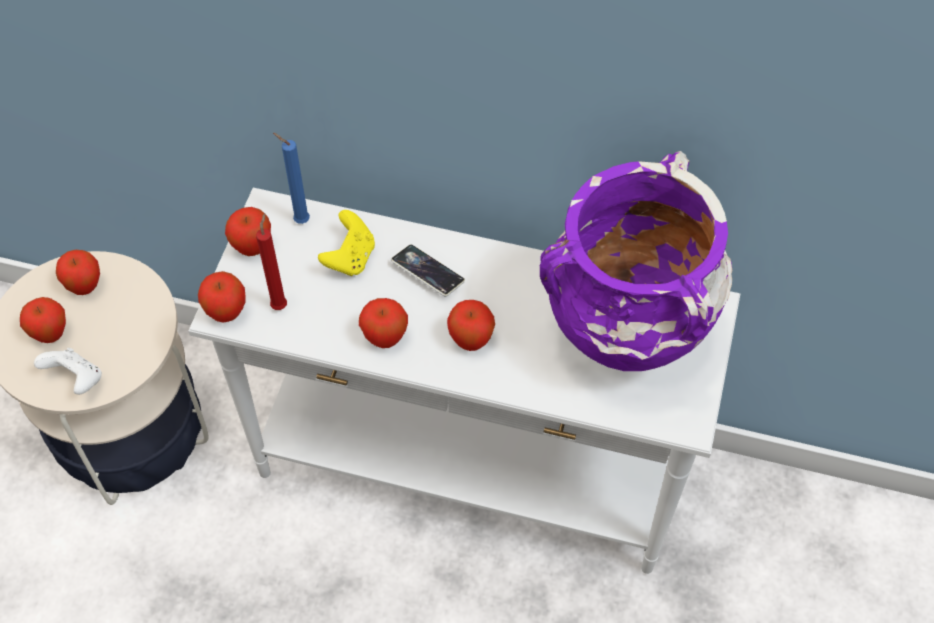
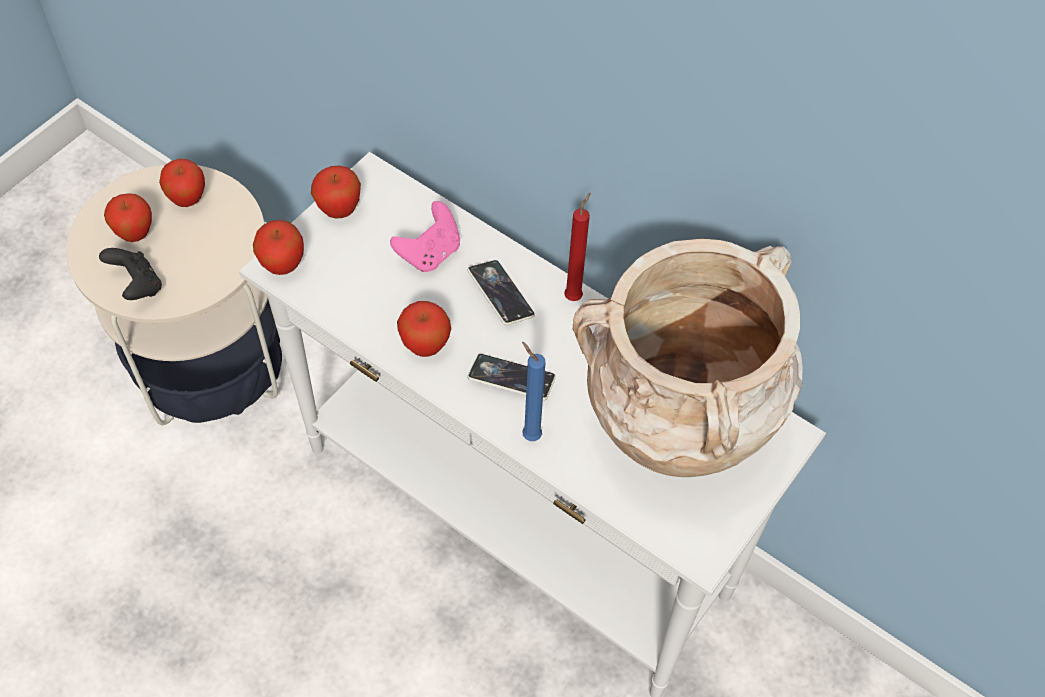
camera: 20 degrees right, 0 degrees up
white game controller [34,348,102,395] -> black game controller [99,248,162,300]
red candle [256,213,287,310] -> red candle moved to [564,193,591,301]
blue candle [273,133,310,224] -> blue candle moved to [522,342,545,441]
yellow game controller [318,210,375,276] -> pink game controller [390,201,460,272]
apple [447,300,495,351] -> phone [467,354,556,400]
purple vase [540,151,732,371] -> beige vase [573,239,803,477]

